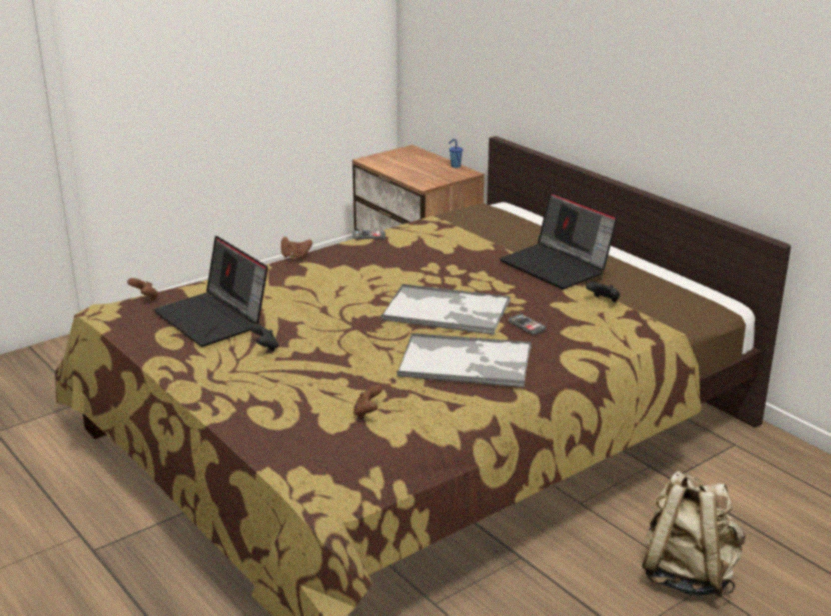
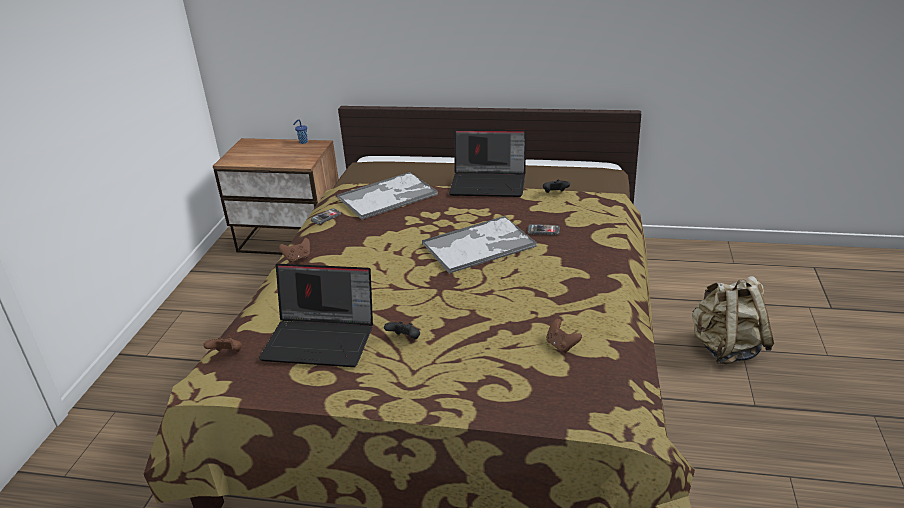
camera: 40 degrees left, 5 degrees up
tray [397,333,532,387] -> tray moved to [337,172,438,220]

